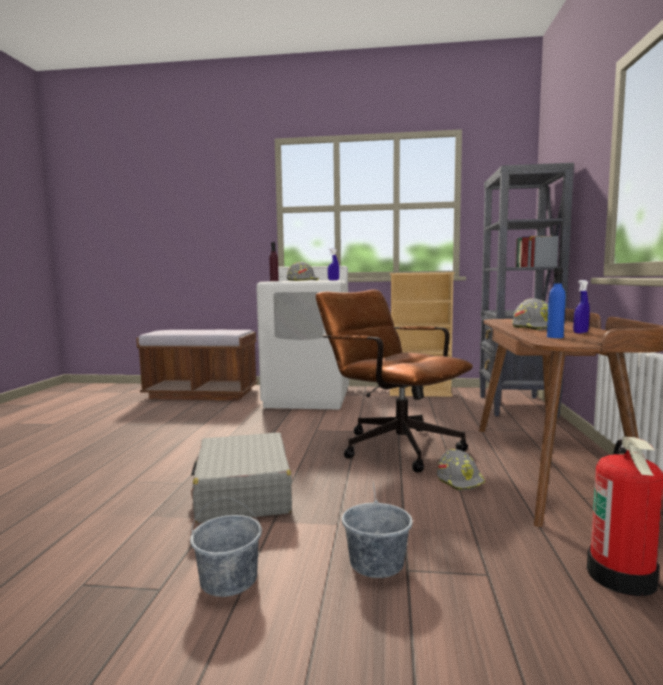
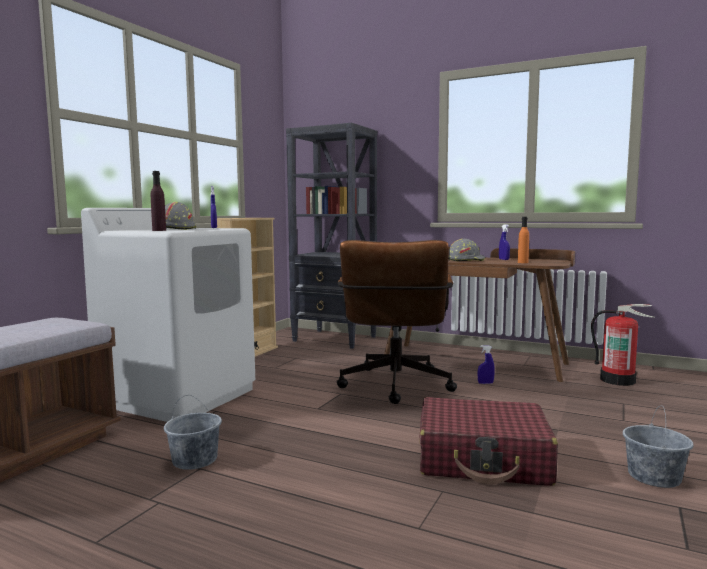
camera: 70 degrees left, 0 degrees up
grey suitcase [191,432,292,523] -> red suitcase [419,397,558,486]
brown office chair [316,290,473,472] -> brown office chair turned 60 degrees counterclockwise [337,240,457,404]
grey bucket [342,482,413,578] -> grey bucket moved to [164,395,222,470]
grey hard hat [437,449,485,491] -> blue spray bottle [478,345,495,384]
blue bottle [547,268,565,338] -> orange bottle [518,217,529,263]

